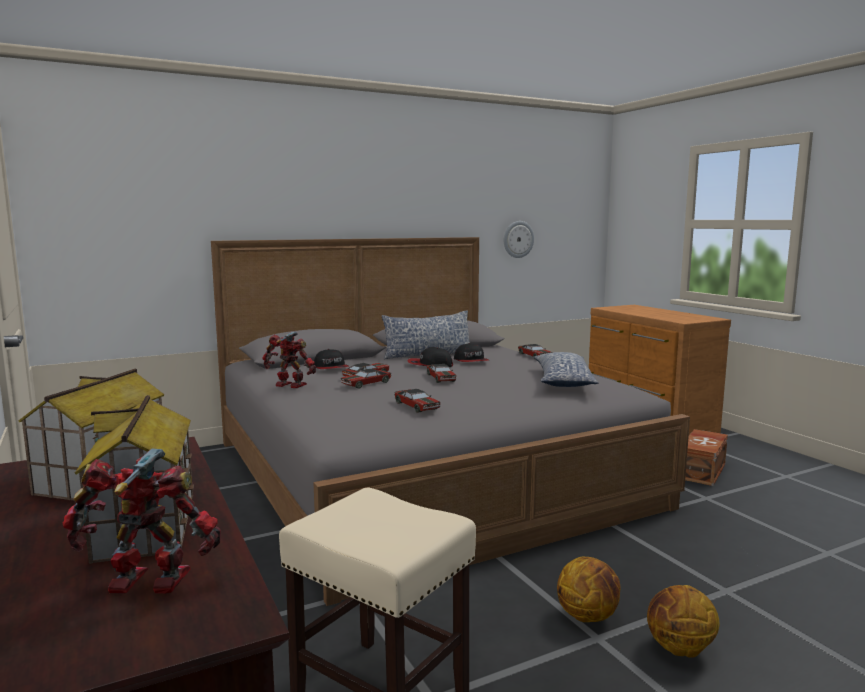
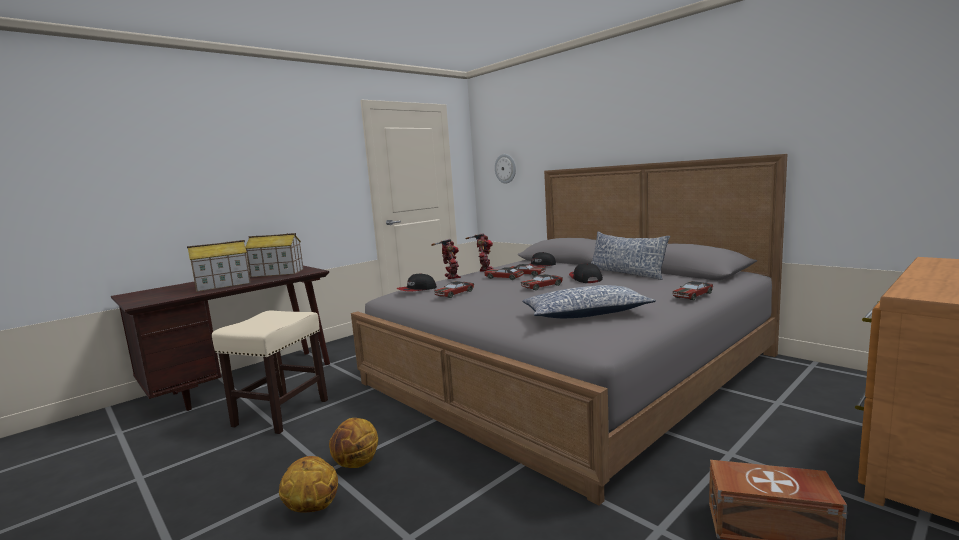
camera: 75 degrees right, 0 degrees up
toy robot [62,448,221,594] -> toy robot moved to [431,239,461,279]
cap [454,343,489,362] -> cap moved to [396,273,437,291]
wall clock [504,221,534,258] -> wall clock moved to [495,154,516,184]

